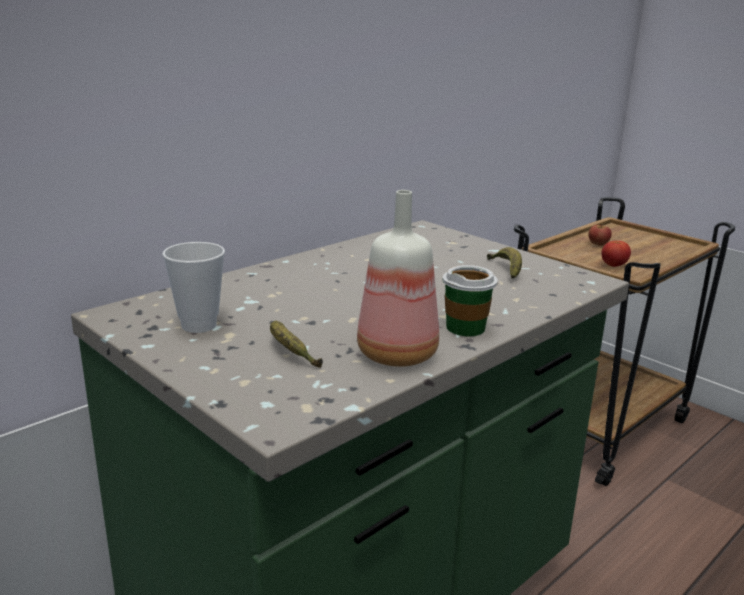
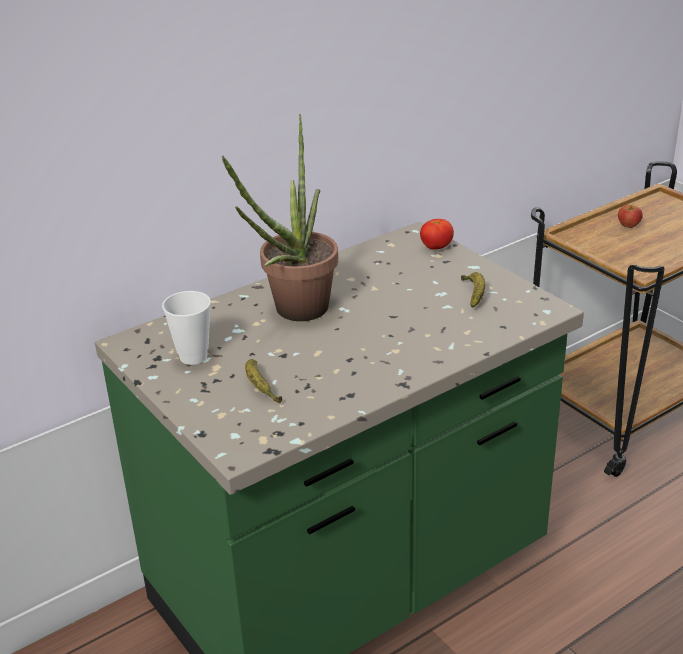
camera: 10 degrees right, 10 degrees up
bottle [357,190,439,367] -> none
cup [442,265,498,336] -> none
tomato [601,241,631,267] -> tomato moved to [420,219,454,250]
none -> potted plant [222,114,338,321]

